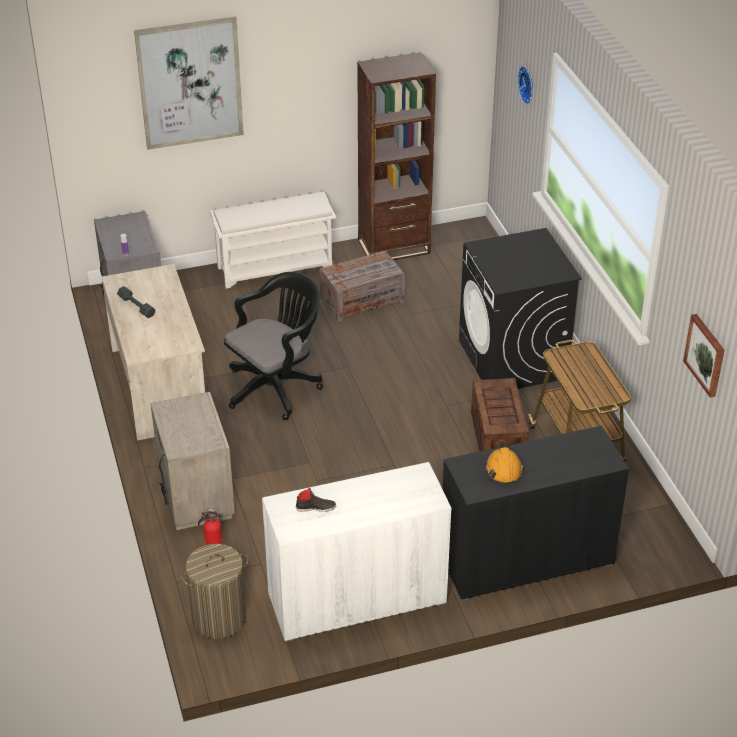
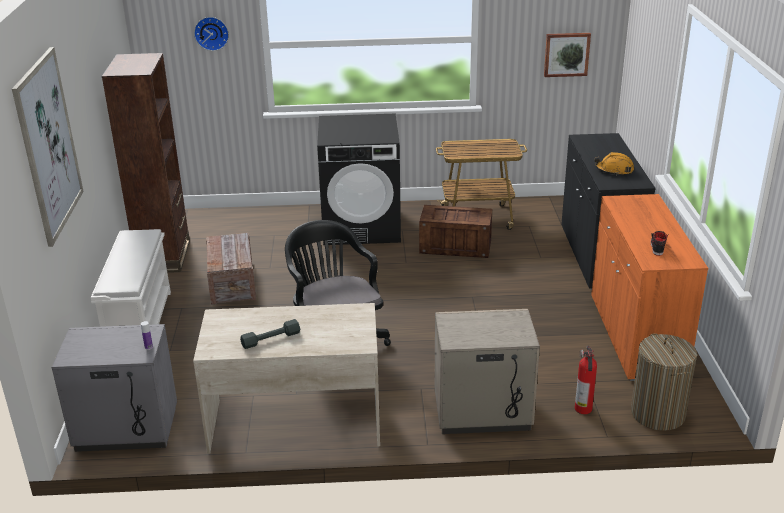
camera: 75 degrees left, 10 degrees down
white cabinet [262,462,451,642] -> orange cabinet [591,194,708,381]

